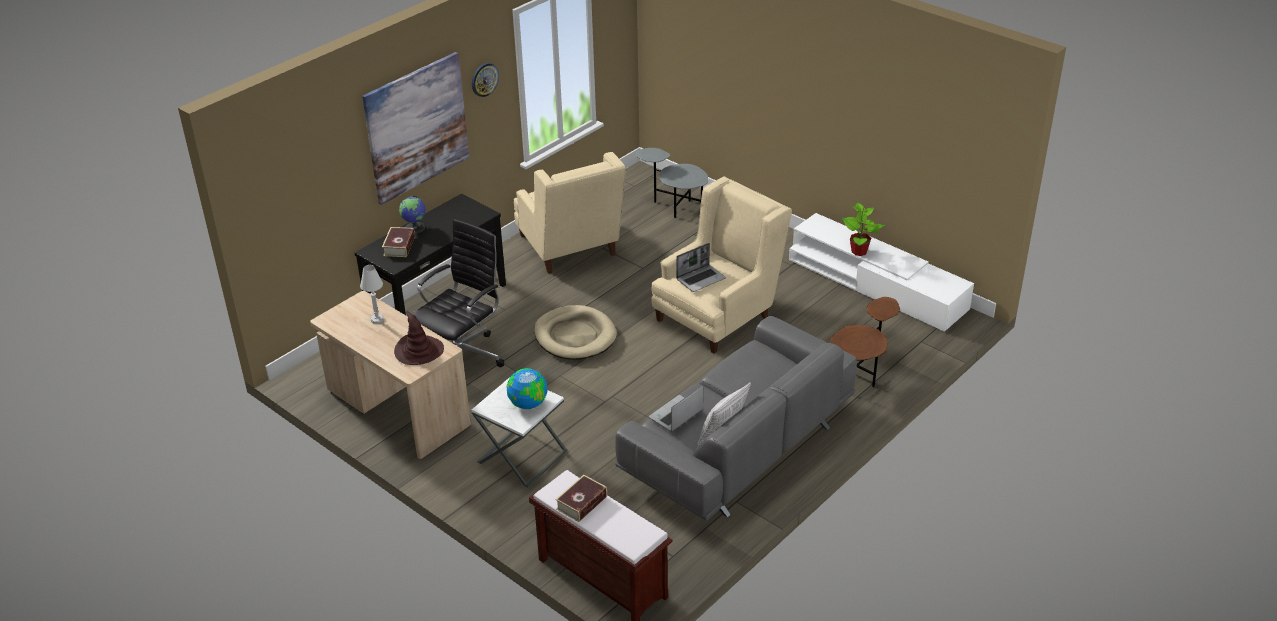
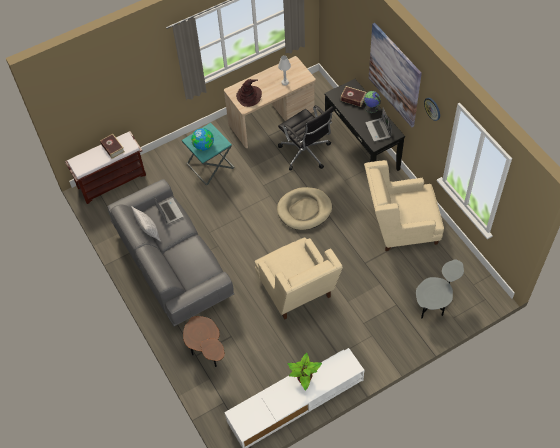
camera: 110 degrees right, 20 degrees up
white side table [472,377,567,487] -> turquoise side table [182,123,235,186]
laptop [676,243,726,292] -> laptop moved to [365,108,392,142]

